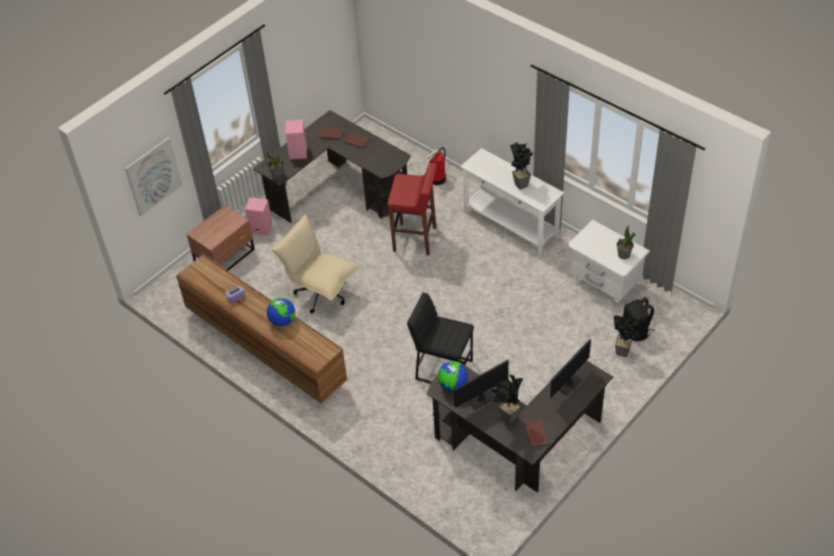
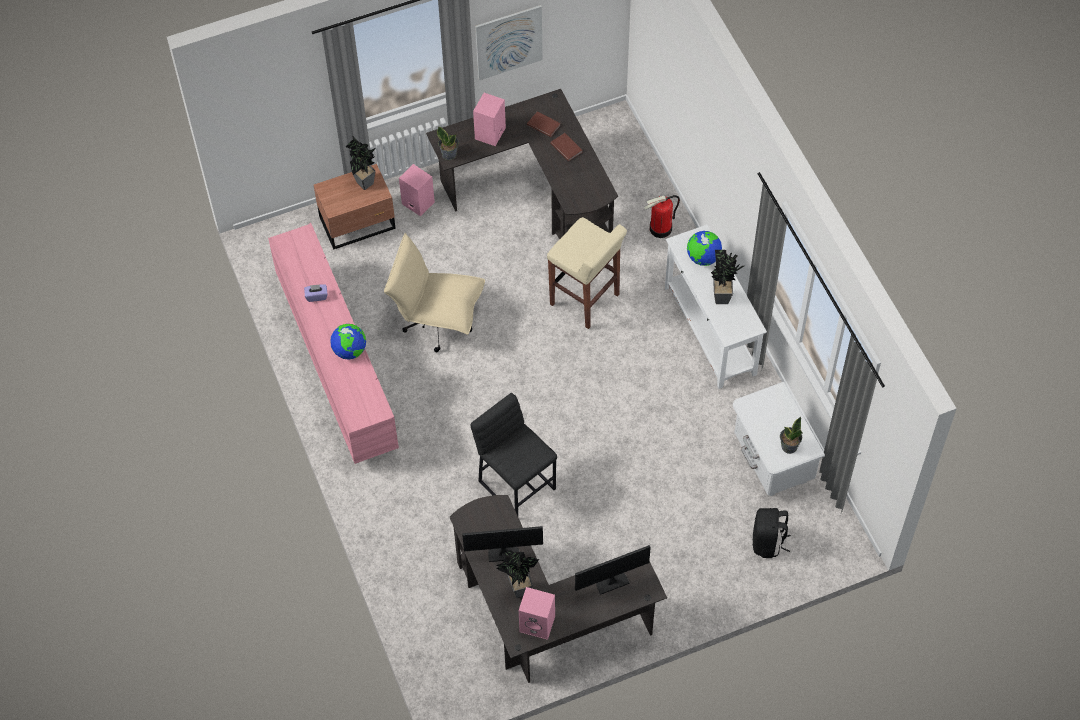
camera: 25 degrees right, 10 degrees up
picture [125,137,182,216] -> picture moved to [475,5,543,80]
brown cabinet [176,254,347,404] -> pink cabinet [268,223,399,464]
beige office chair [272,214,360,313] -> beige office chair turned 45 degrees counterclockwise [384,233,485,352]
red stool [387,162,437,255] -> beige stool [547,217,627,329]
globe [438,361,468,392] -> globe moved to [687,231,722,266]
brown book [525,420,548,446] -> pink speaker [519,587,555,640]
potted plant [614,315,641,357] -> potted plant moved to [346,136,376,190]

